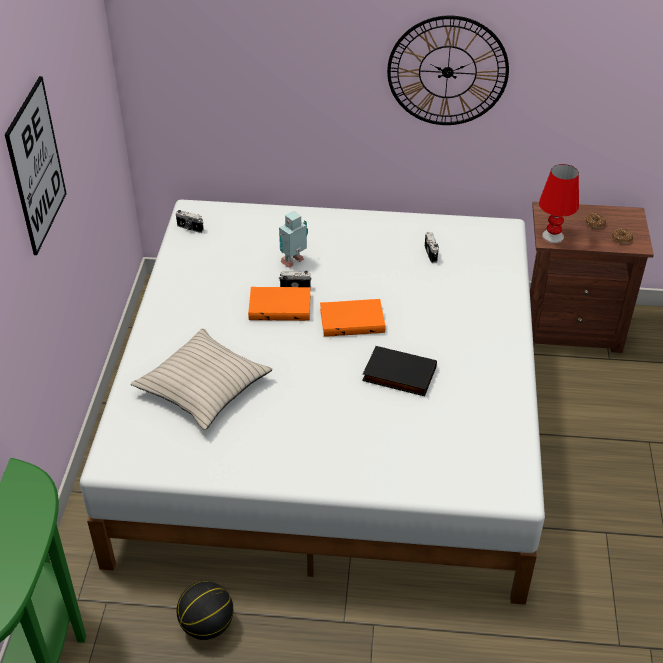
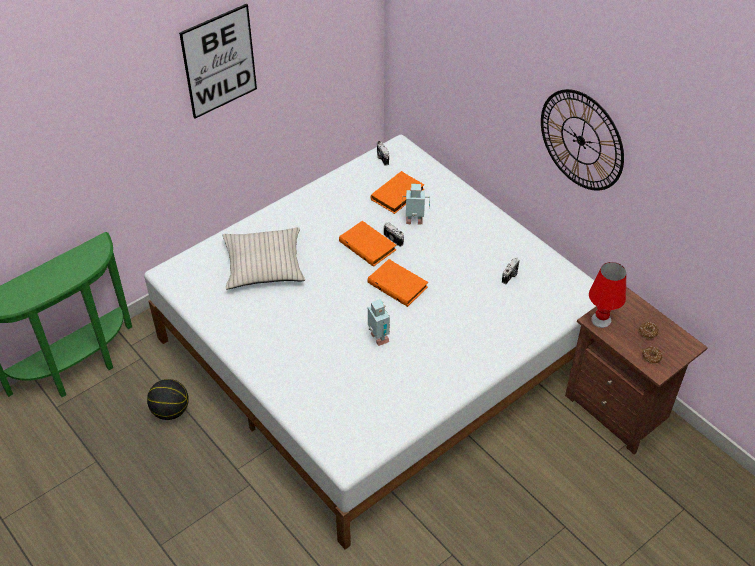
camera: 45 degrees right, 5 degrees up
black book [362,346,437,396] -> toy robot [368,299,390,346]
none -> orange book [371,171,425,214]

